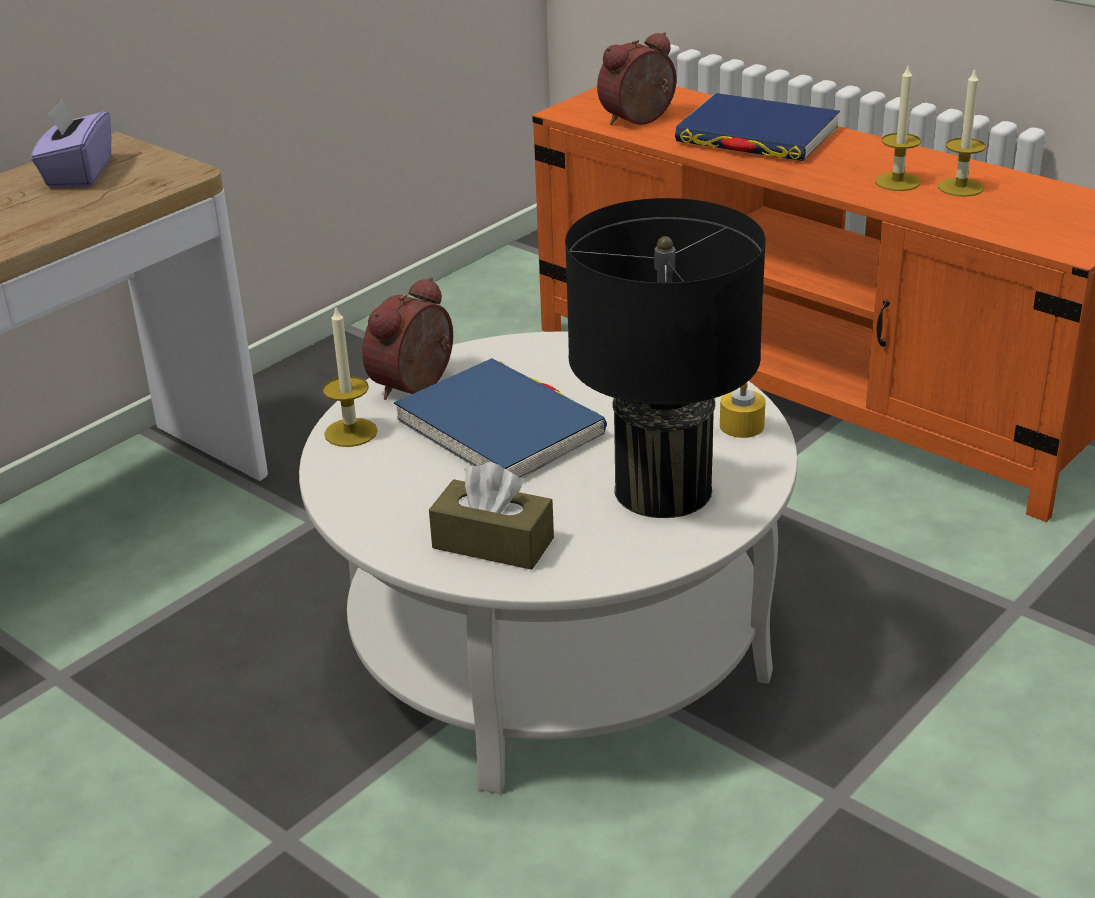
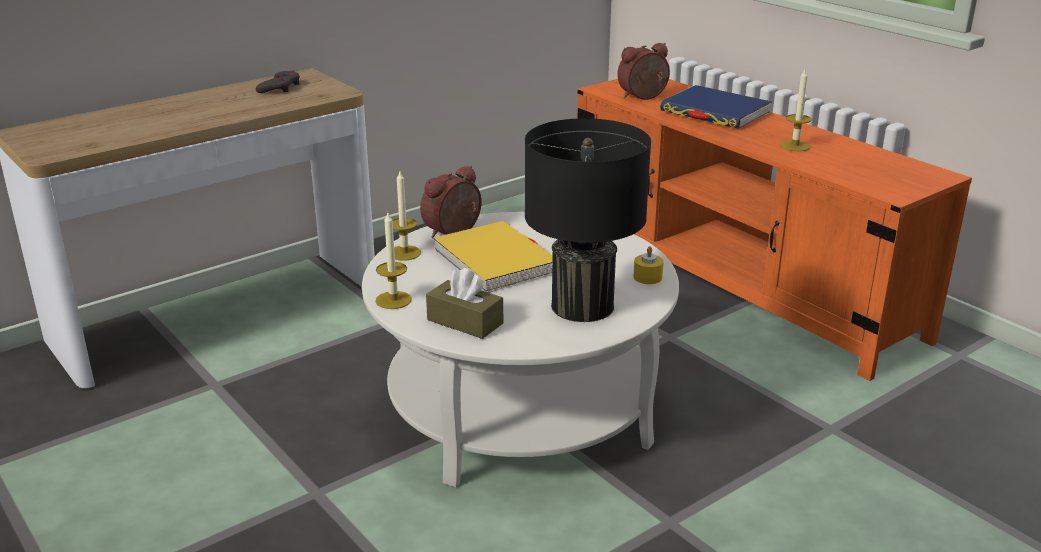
camera: 10 degrees right, 5 degrees down
purple tissue box [31,99,111,187] -> grey game controller [256,71,300,93]
blue book [394,358,607,478] -> yellow book [433,221,553,293]
candle [938,68,986,197] -> candle moved to [375,213,412,309]

